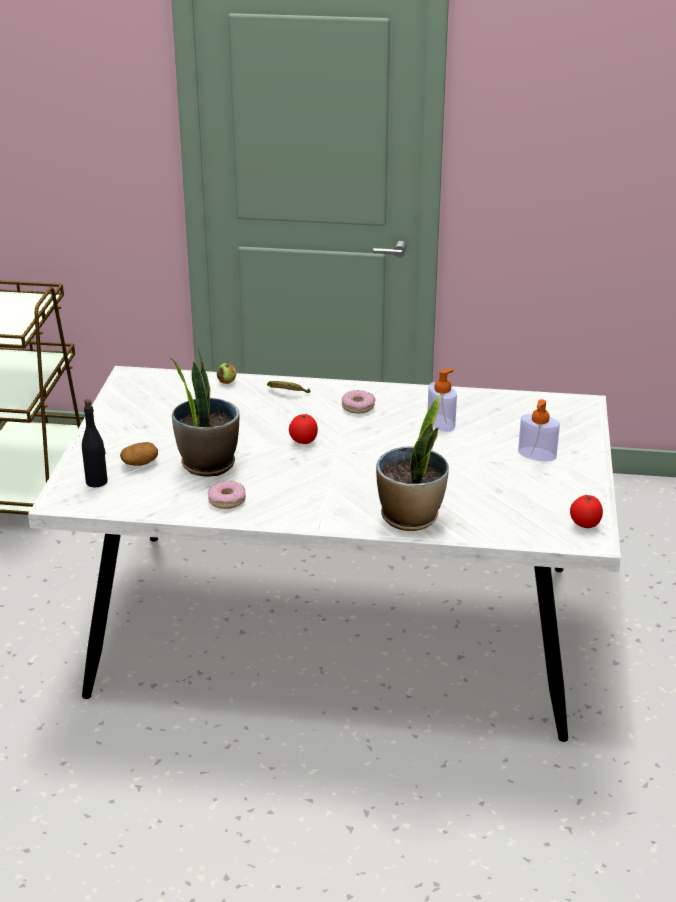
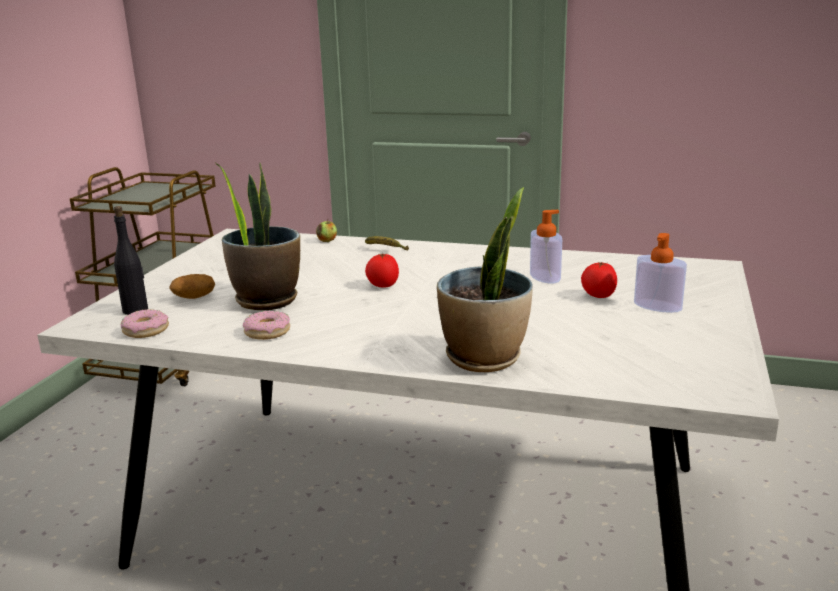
camera: 10 degrees right, 10 degrees down
donut [342,390,376,413] -> donut moved to [121,309,169,338]
tomato [570,495,603,528] -> tomato moved to [581,262,617,298]

